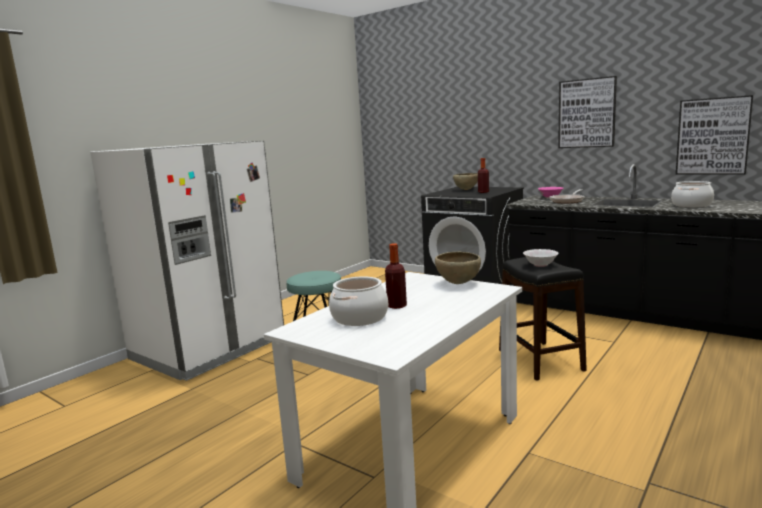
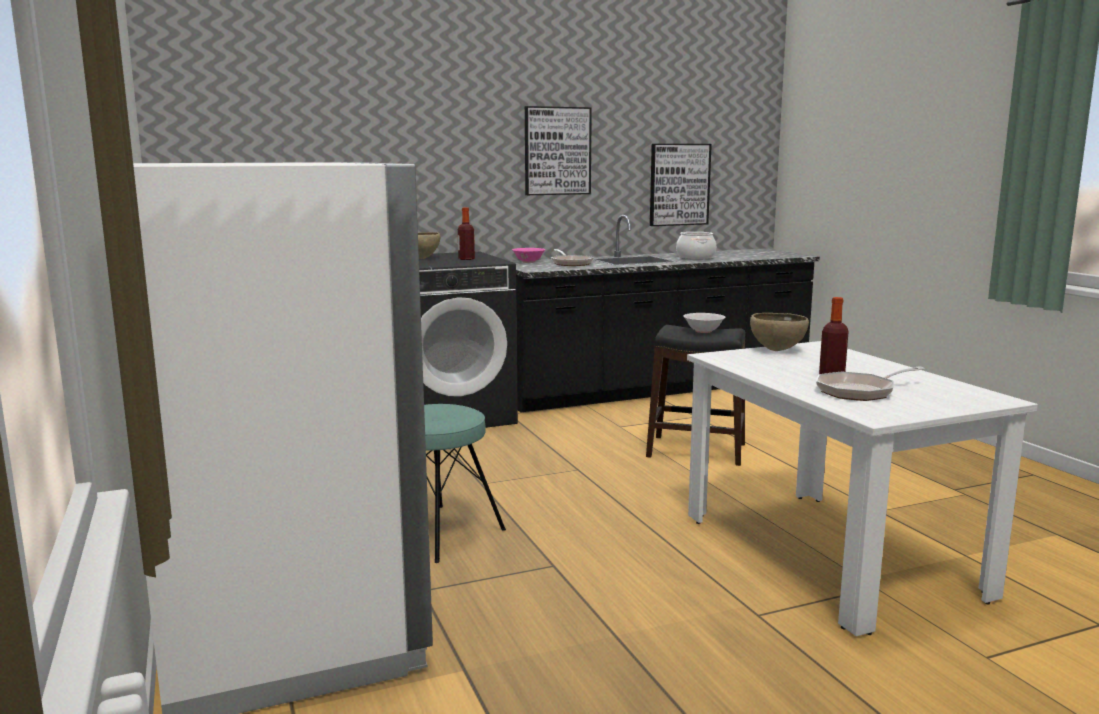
camera: 60 degrees left, 0 degrees up
cooking pot [329,277,388,326] -> frying pan [816,366,925,401]

